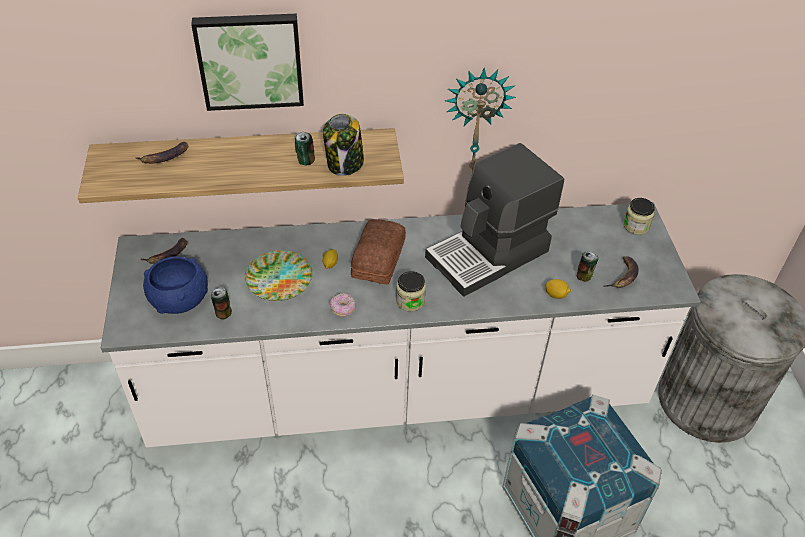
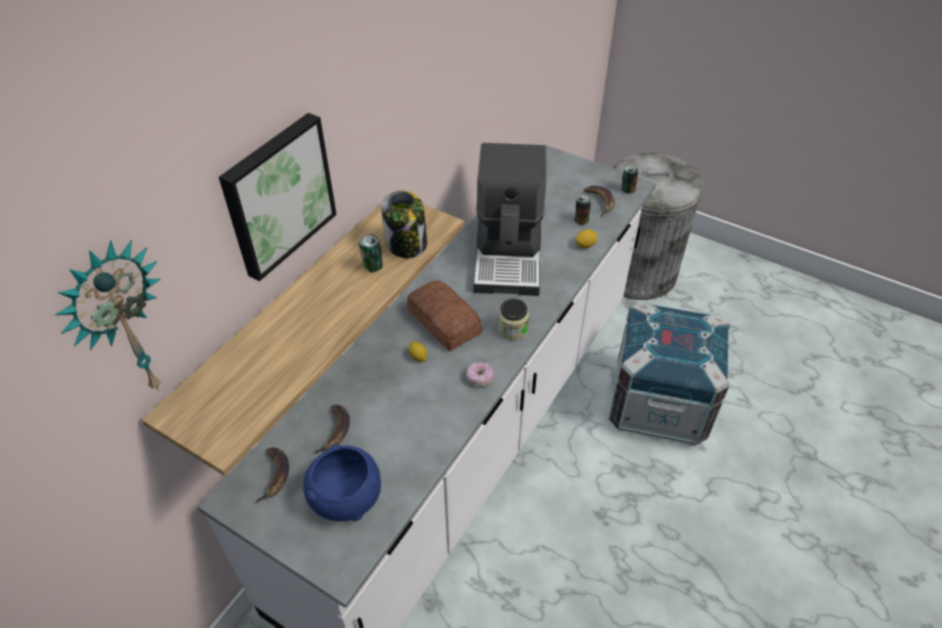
camera: 50 degrees left, 0 degrees up
banana [135,142,188,164] -> banana moved to [313,405,350,454]
can [211,287,232,319] -> can moved to [622,165,638,194]
plate [244,250,313,301] -> none
wall clock [445,68,516,172] -> wall clock moved to [55,240,161,391]
jar [623,198,655,235] -> none

